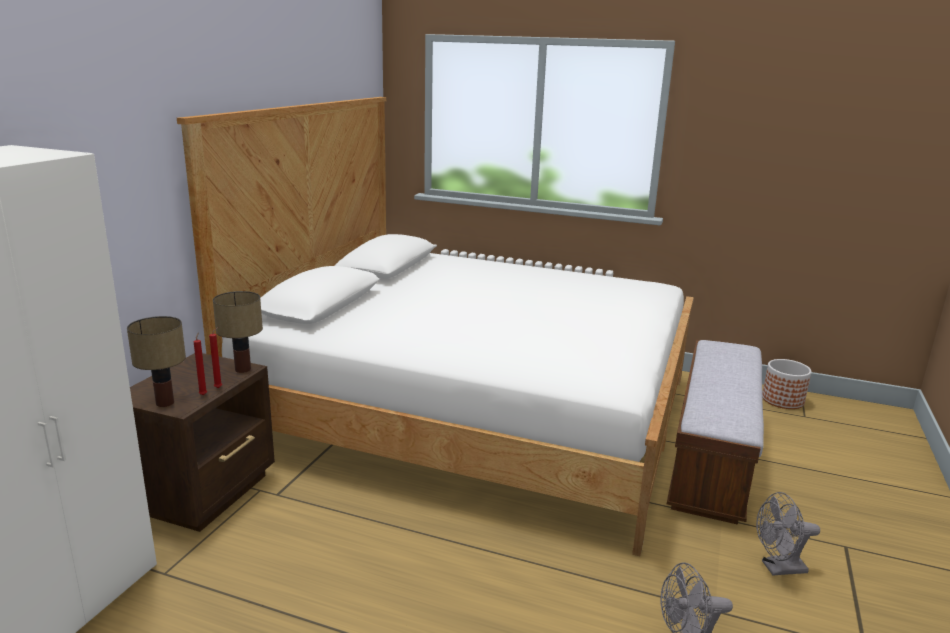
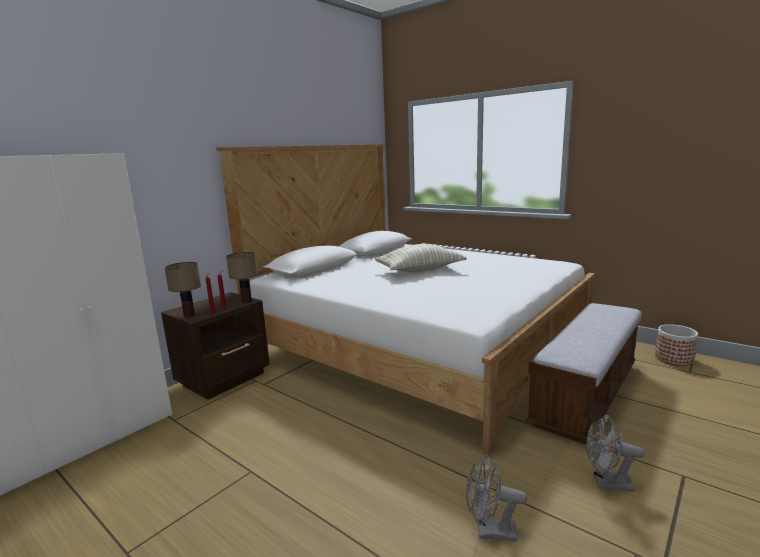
camera: 20 degrees right, 5 degrees down
none -> pillow [375,244,467,272]

